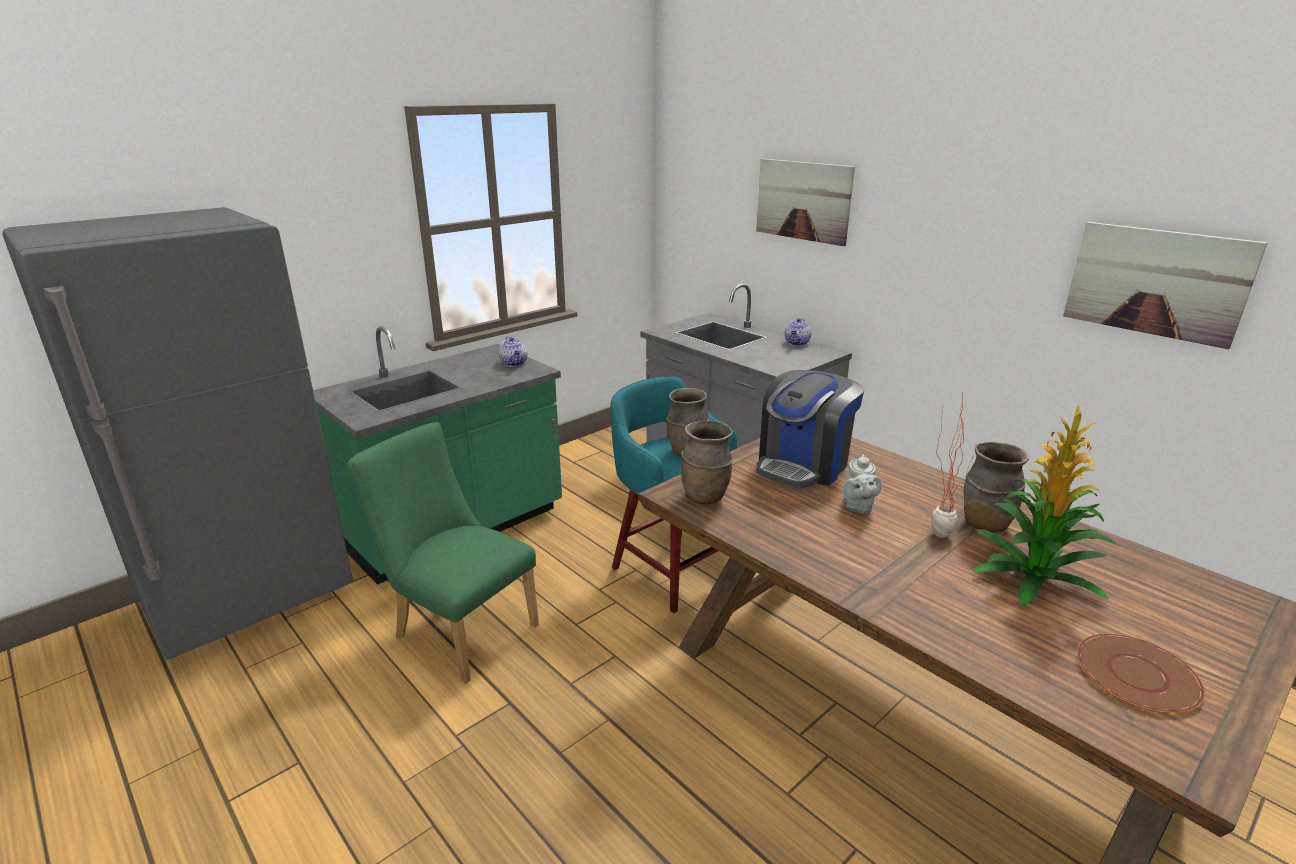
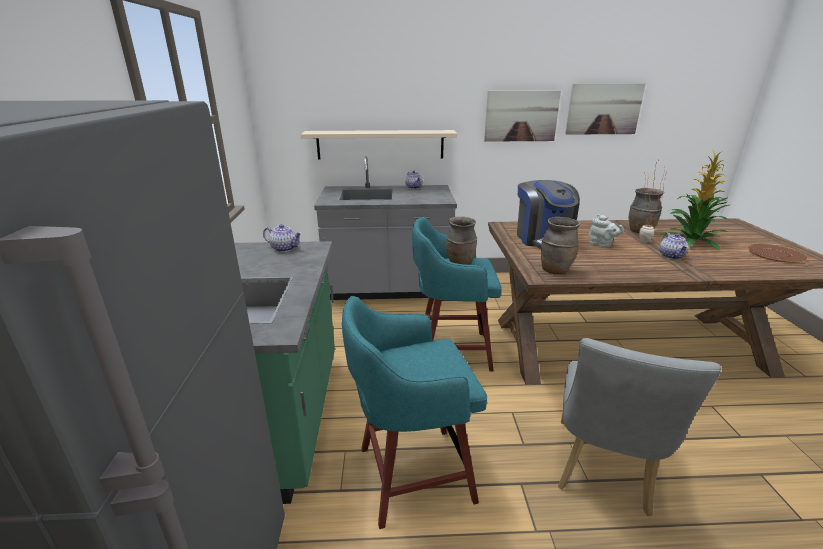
camera: 50 degrees left, 0 degrees up
green chair [347,422,539,684] -> turquoise stool [342,296,487,529]
picture [756,159,855,246] -> picture moved to [484,90,561,142]
none -> beige shelf [301,130,457,160]
none -> grey chair [558,338,721,516]
none -> teapot [659,232,689,259]

